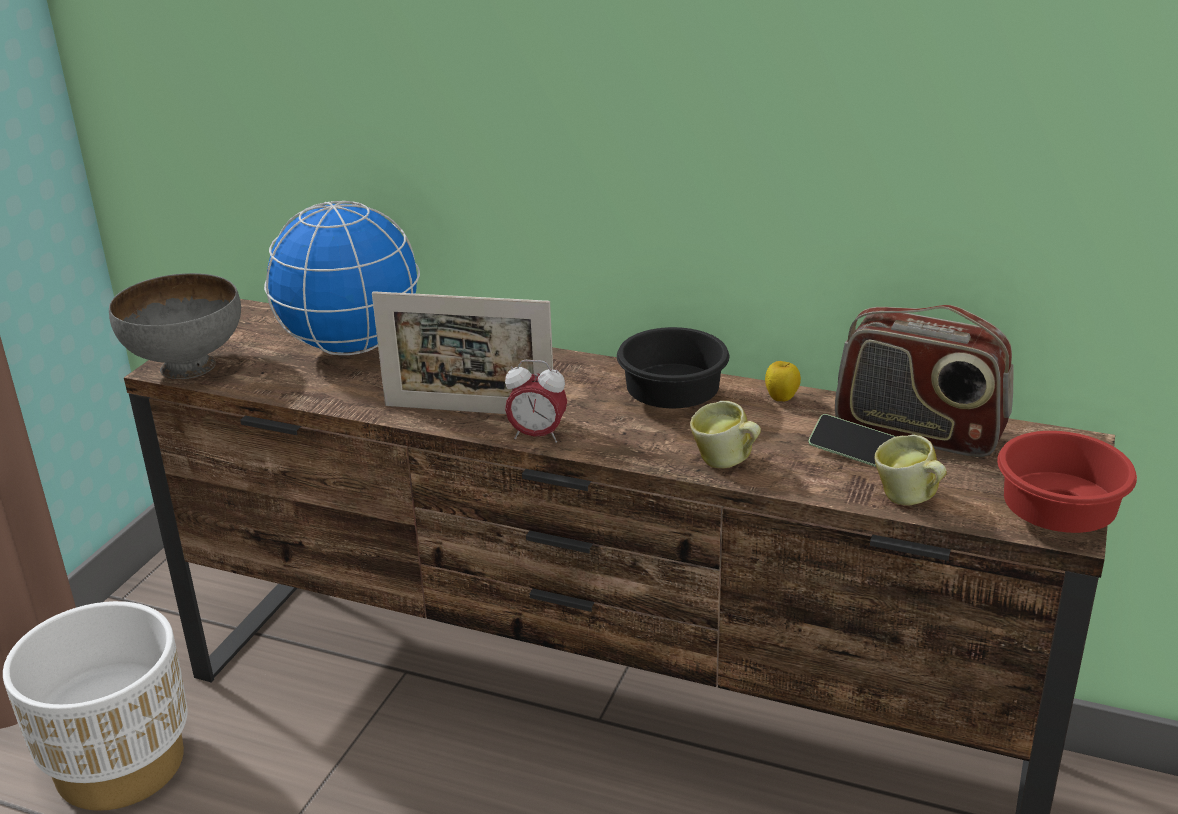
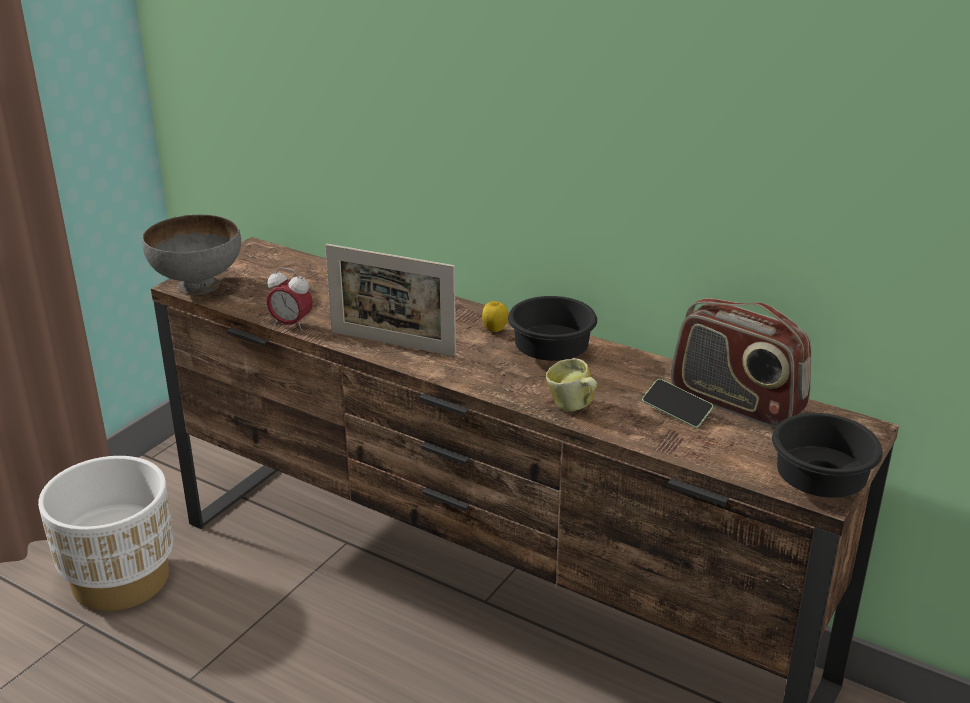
camera: 10 degrees right, 0 degrees up
globe [264,201,420,355] -> none
alarm clock [505,360,567,443] -> alarm clock moved to [266,267,313,331]
apple [765,361,801,402] -> apple moved to [482,301,509,332]
mug [875,435,947,506] -> none
red bowl [997,431,1137,533] -> black bowl [772,413,883,498]

